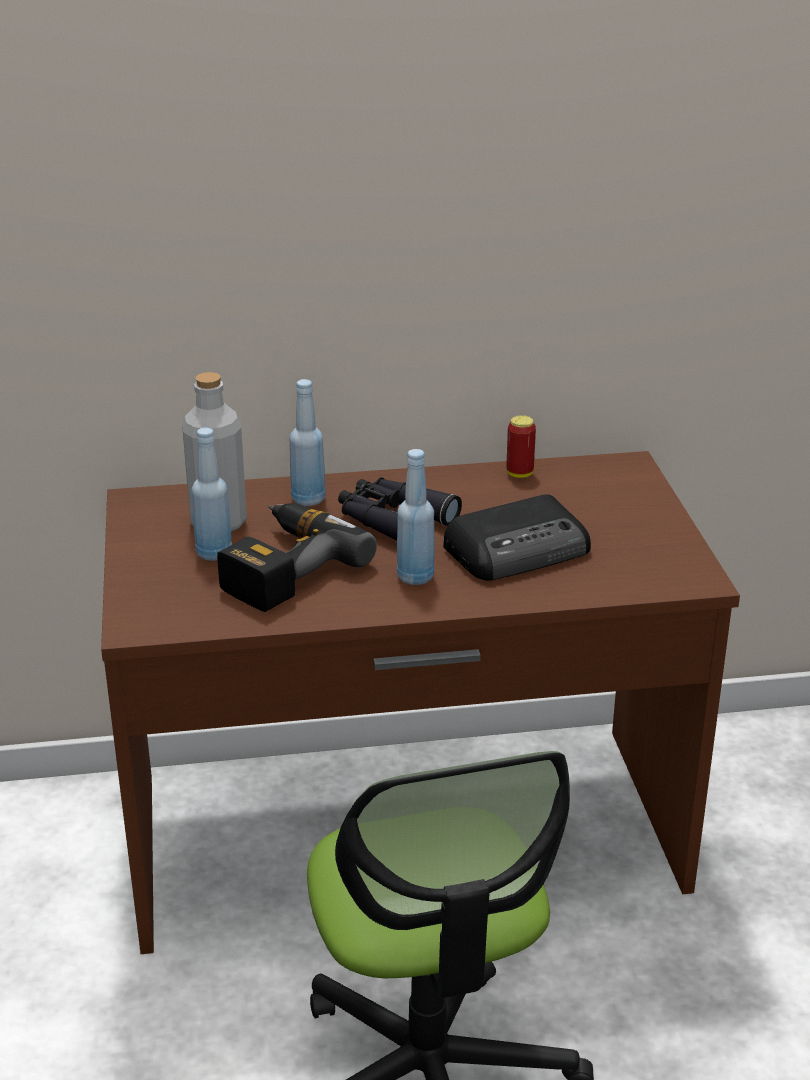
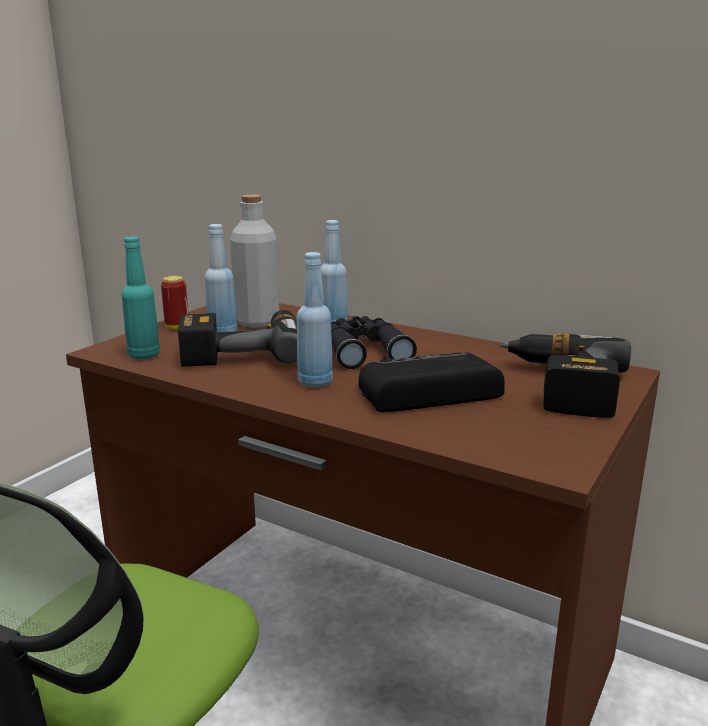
camera: 40 degrees right, 10 degrees down
radio [443,494,591,581] -> radio turned 150 degrees clockwise [358,352,505,412]
can [506,415,536,478] -> can moved to [161,276,188,330]
none -> turquoise bottle [121,236,160,359]
none -> power drill [499,334,631,418]

